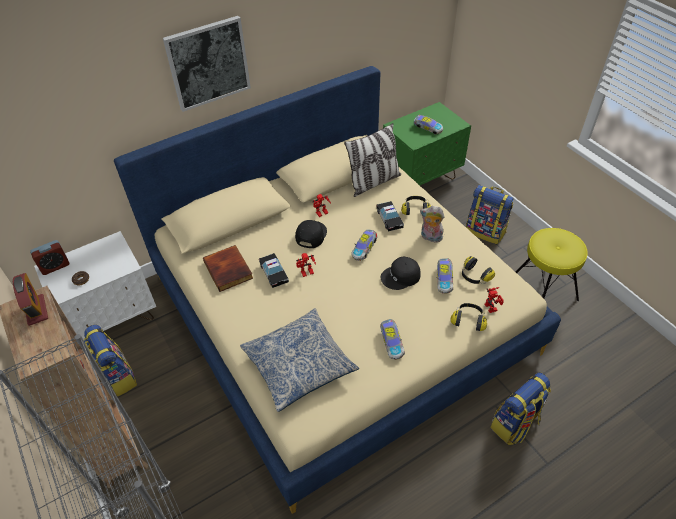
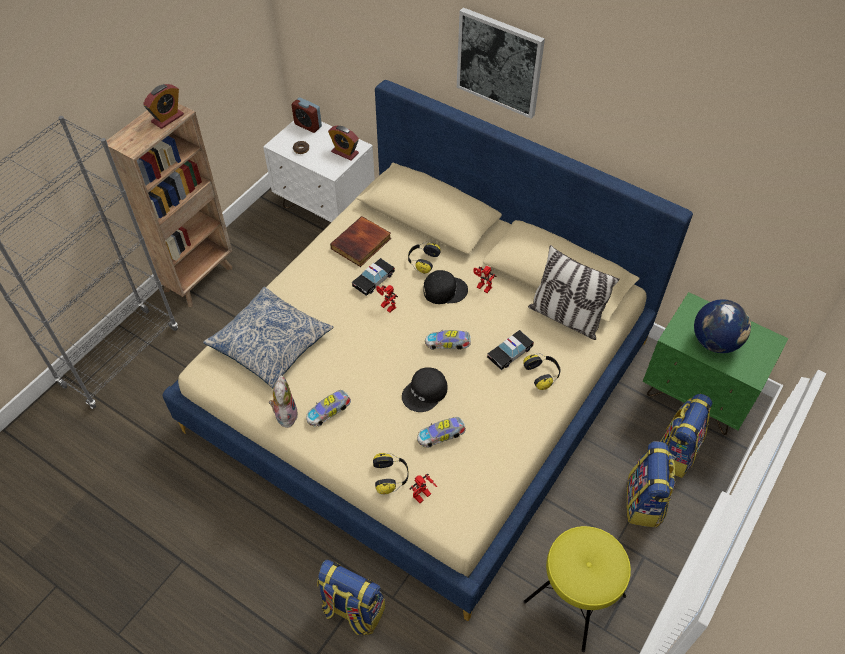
camera: 65 degrees right, 5 degrees up
backpack [84,325,137,397] -> backpack moved to [660,394,712,478]
black cap [381,257,420,290] -> black cap turned 90 degrees counterclockwise [402,367,448,412]
toy car [414,115,443,134] -> globe [694,299,751,353]
plush toy [420,206,445,243] -> plush toy moved to [269,375,298,428]
headphones [462,256,495,284] -> headphones moved to [408,241,441,274]
none -> alarm clock [328,125,359,161]

